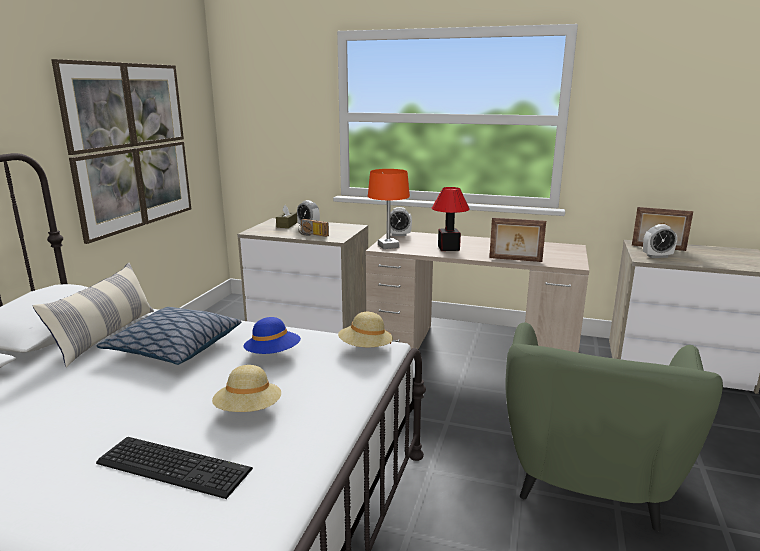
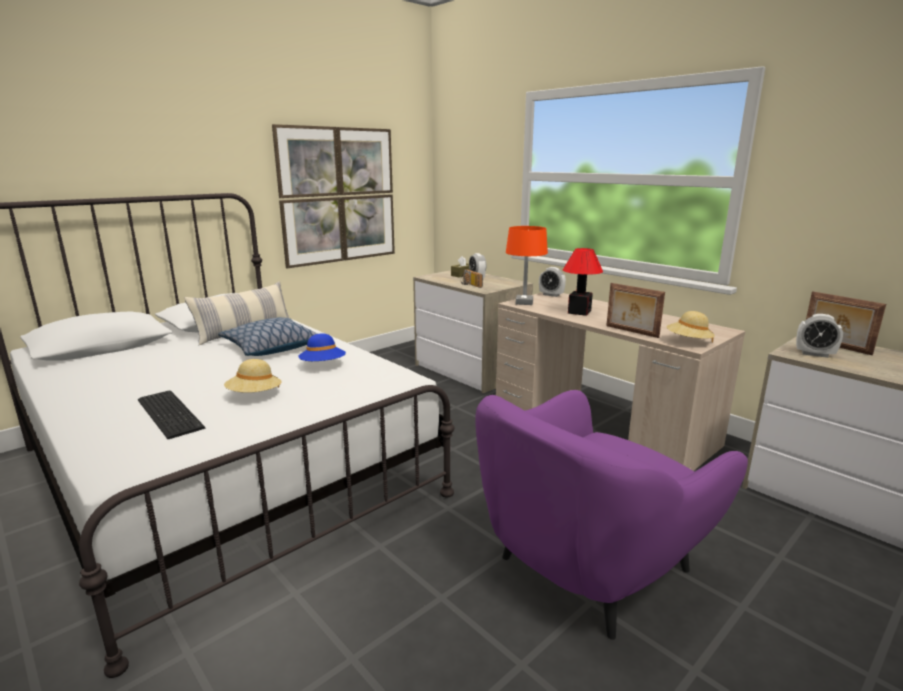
camera: 30 degrees right, 0 degrees up
beige hat [338,312,393,347] -> beige hat moved to [666,311,715,343]
green armchair [505,322,723,531] -> purple armchair [475,390,748,640]

